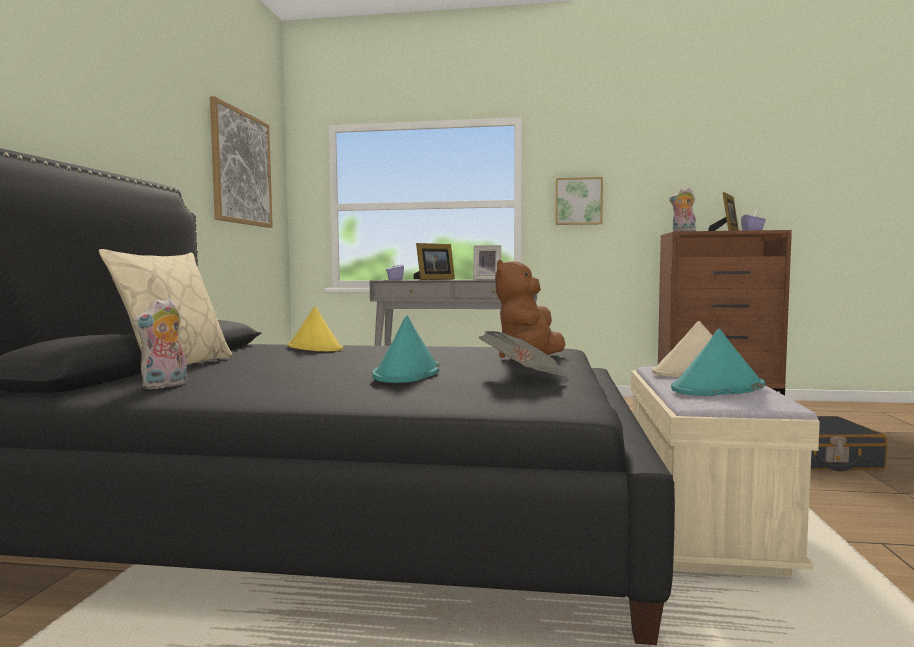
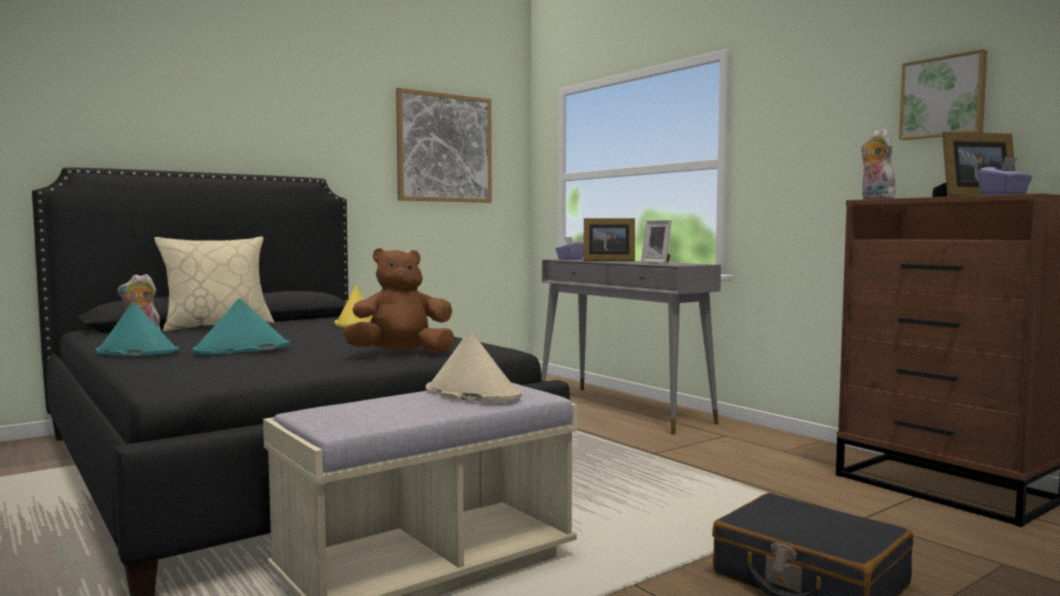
camera: 45 degrees right, 0 degrees up
newspaper [479,331,569,375] -> none
picture [555,177,603,225] -> picture moved to [899,49,987,140]
turquoise hat [671,329,765,396] -> turquoise hat moved to [96,301,179,356]

